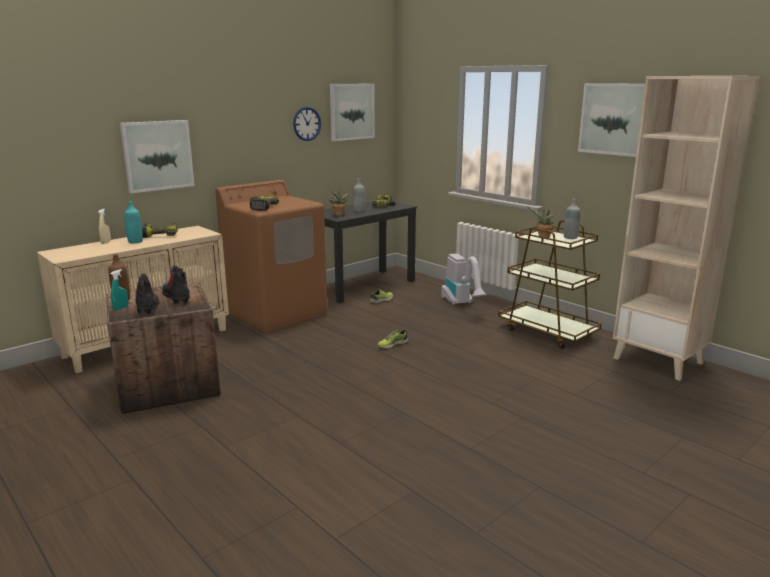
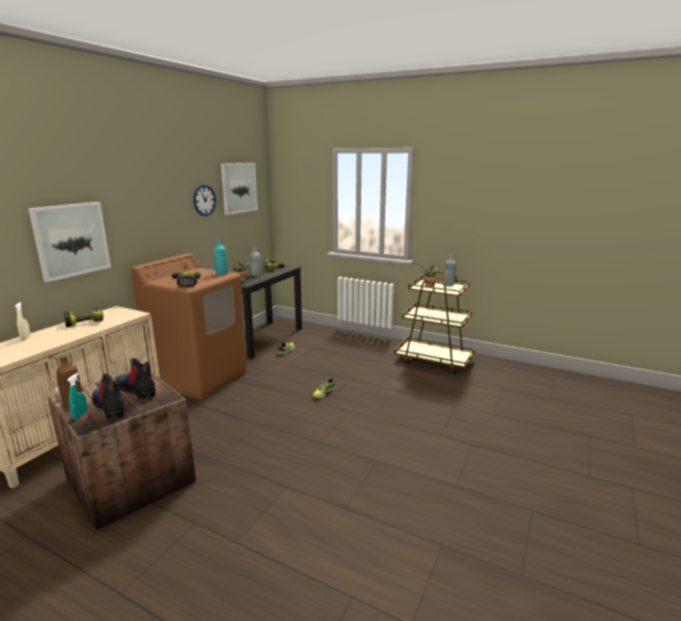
camera: 20 degrees left, 0 degrees up
turquoise bottle [124,201,143,243] -> turquoise bottle moved to [214,240,228,275]
vacuum cleaner [441,253,487,305] -> none
picture [578,83,645,157] -> none
beige bookcase [613,76,760,381] -> none

